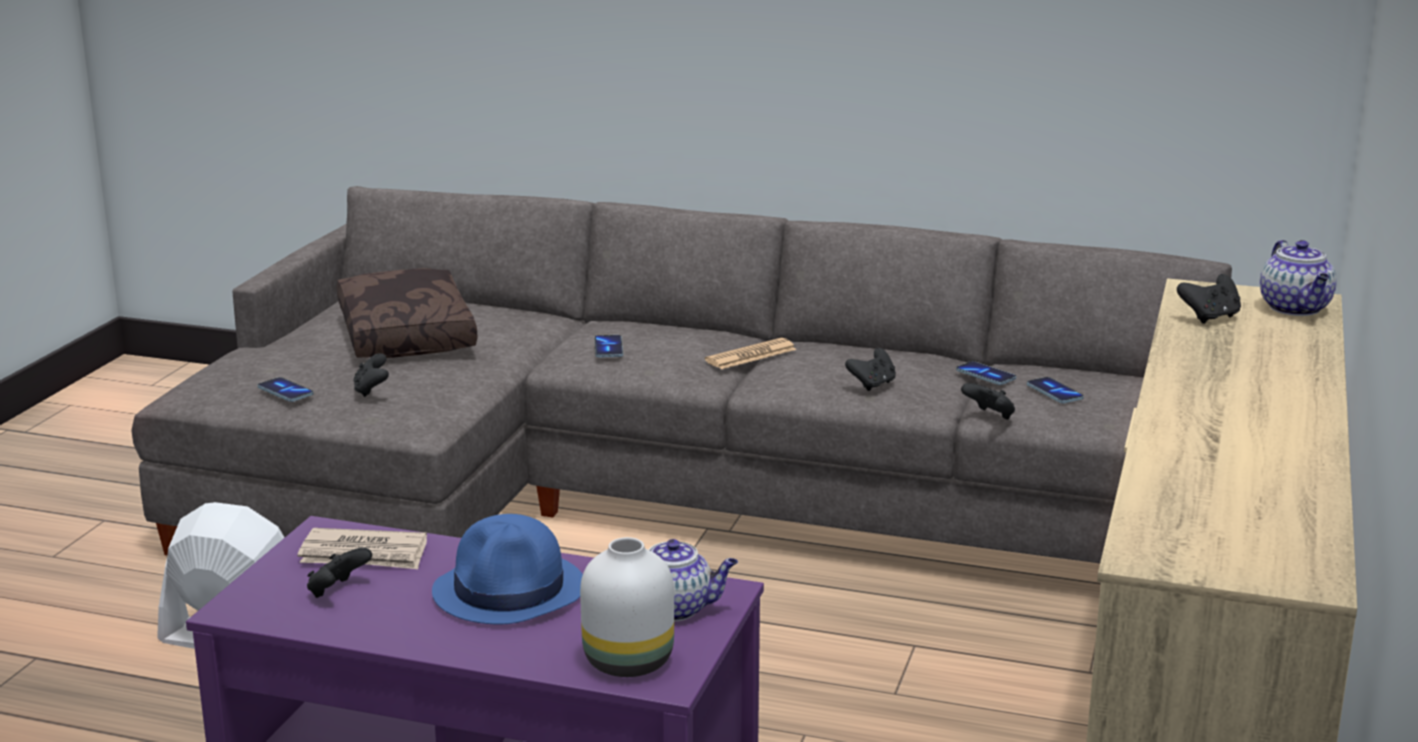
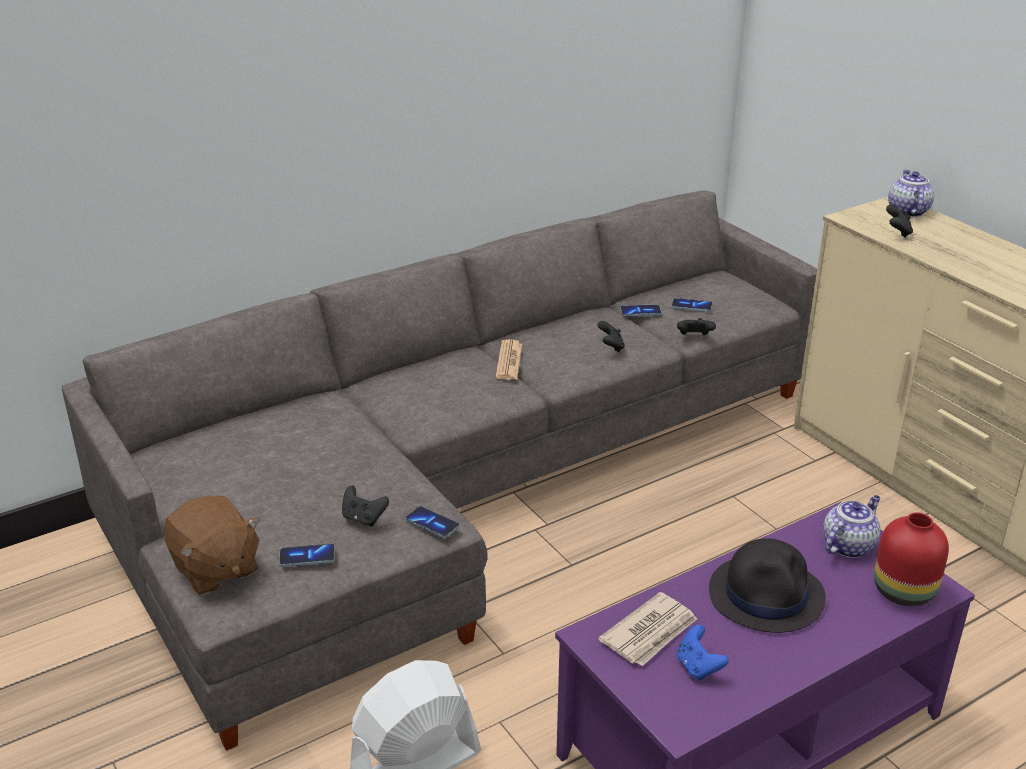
camera: 50 degrees left, 10 degrees up
black game controller [307,547,372,598] -> blue game controller [677,625,729,681]
brown pillow [337,268,478,358] -> none
blue hat [432,514,583,625] -> black hat [709,538,826,633]
white vase [580,537,674,677] -> red vase [874,512,949,606]
phone [595,335,623,358] -> phone moved to [406,506,459,538]
teapot [1260,240,1337,316] -> teapot turned 120 degrees counterclockwise [888,170,934,217]
none -> brown plush toy [164,495,260,595]

